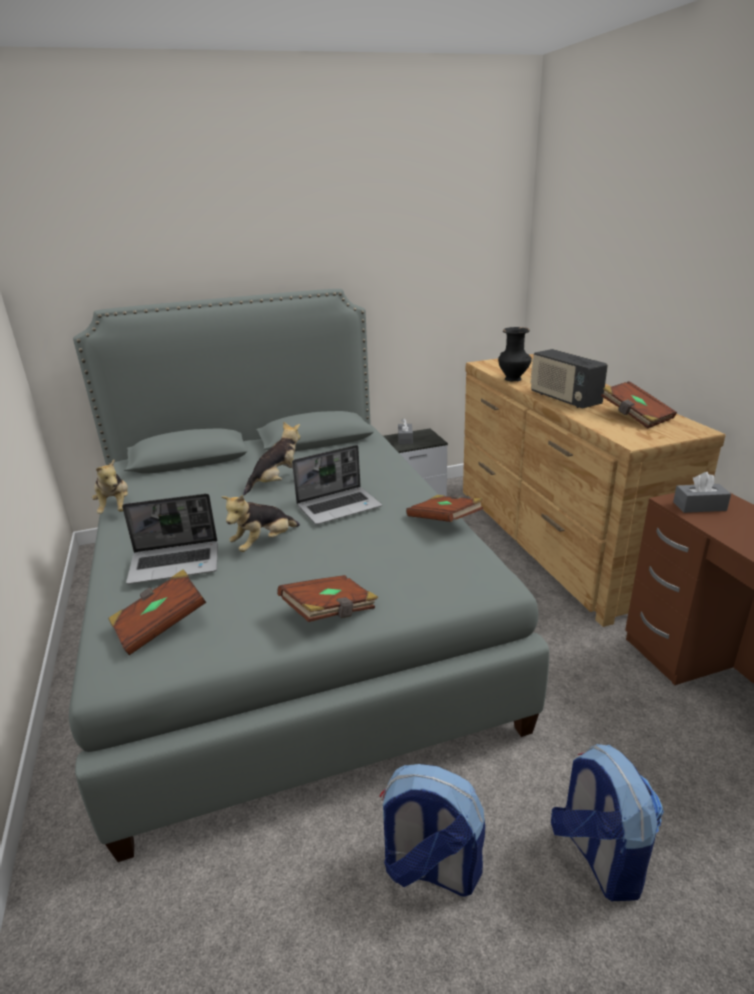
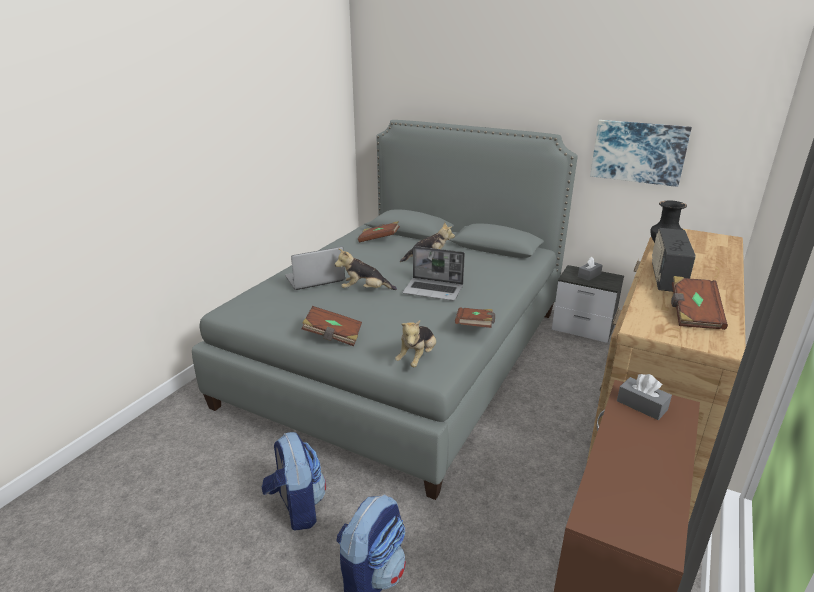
camera: 45 degrees right, 0 degrees up
plush toy [92,459,128,514] -> plush toy moved to [395,320,436,367]
brown book [109,569,206,655] -> brown book moved to [358,221,400,242]
laptop [122,493,218,584] -> laptop turned 120 degrees clockwise [285,247,345,290]
none -> picture [590,120,692,187]

